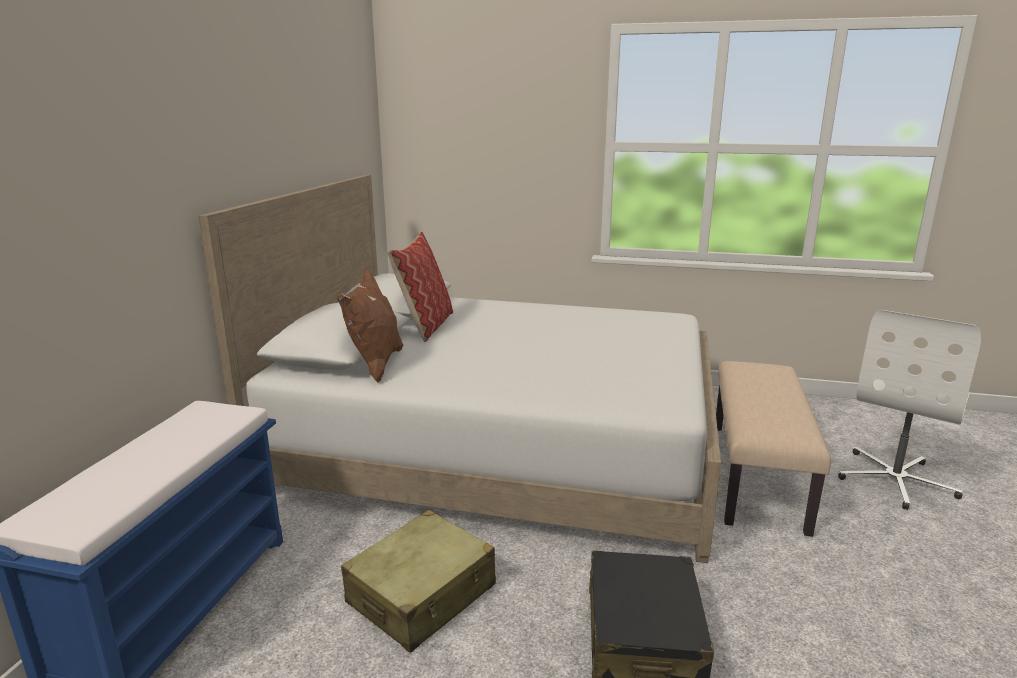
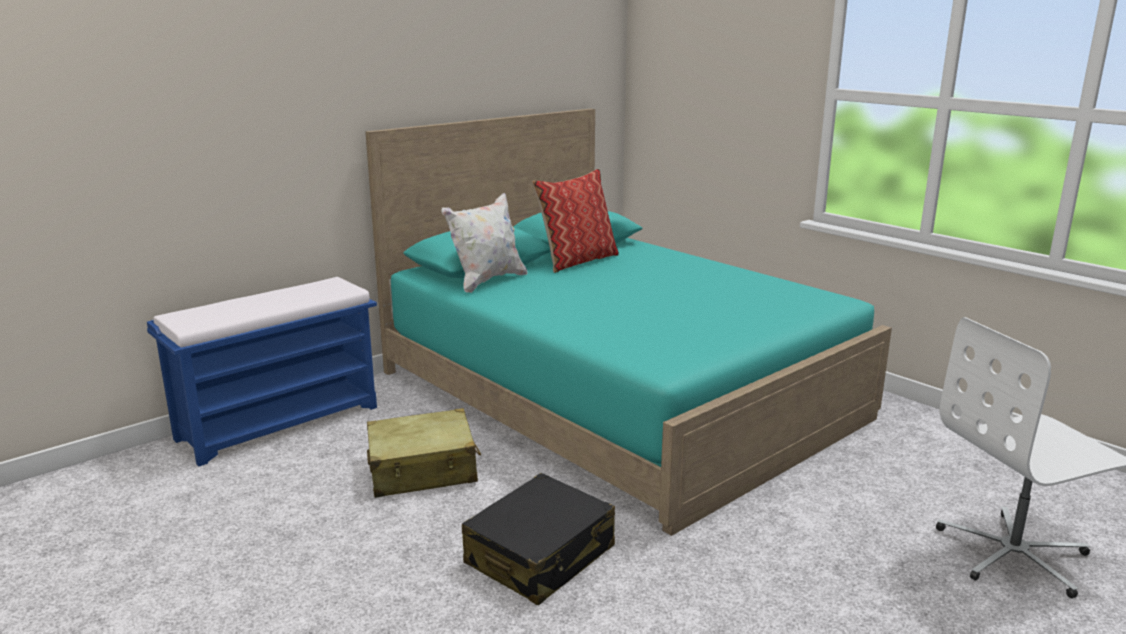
camera: 35 degrees right, 0 degrees up
white bed [198,175,721,563] -> turquoise bed [365,109,892,536]
brown pillow [337,268,403,382] -> white pillow [441,193,527,293]
beige bench [716,361,831,537] -> none

